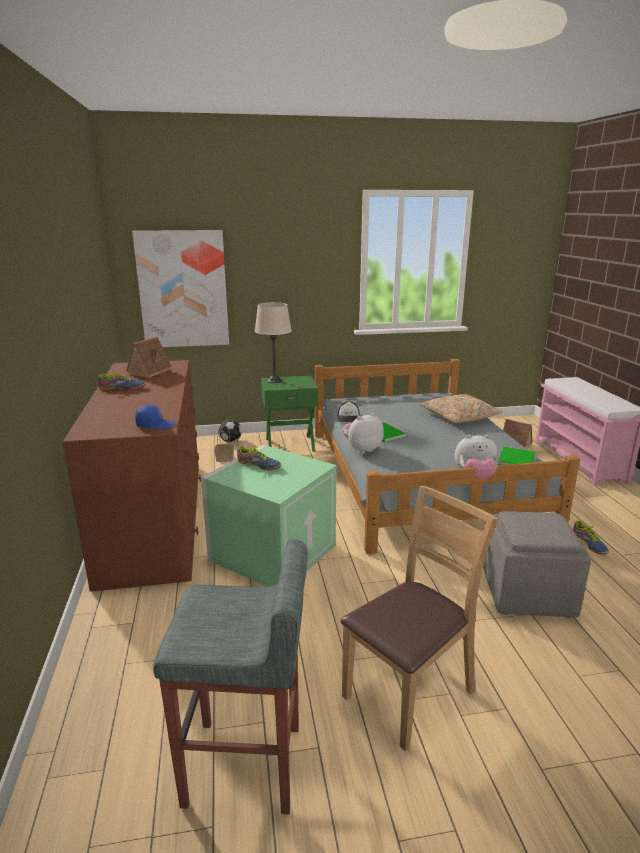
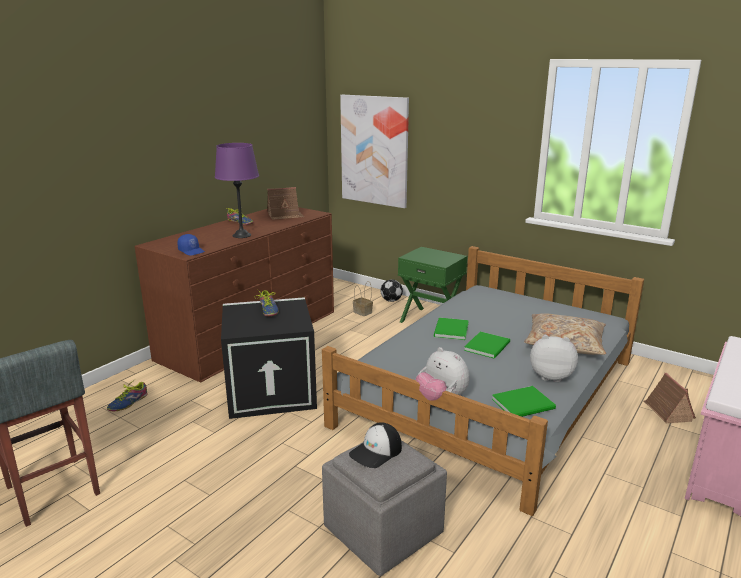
camera: 45 degrees right, 0 degrees up
green storage box [201,445,337,586] -> black storage box [221,297,317,419]
beige table lamp [255,302,292,383] -> none
cap [338,401,359,422] -> cap moved to [349,422,402,468]
brown chair [340,486,498,751] -> none
plush toy [343,413,384,454] -> plush toy moved to [530,335,578,382]
shoe [573,521,609,555] -> shoe moved to [107,381,148,411]
none -> purple table lamp [215,143,259,238]
none -> green book [464,332,510,359]

